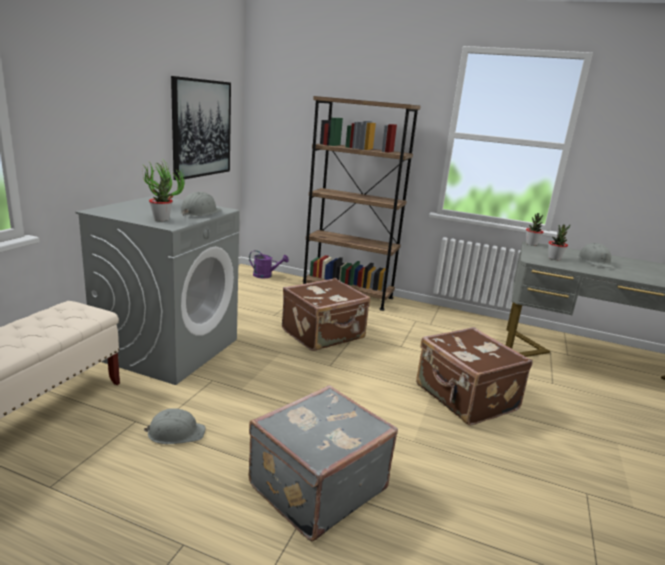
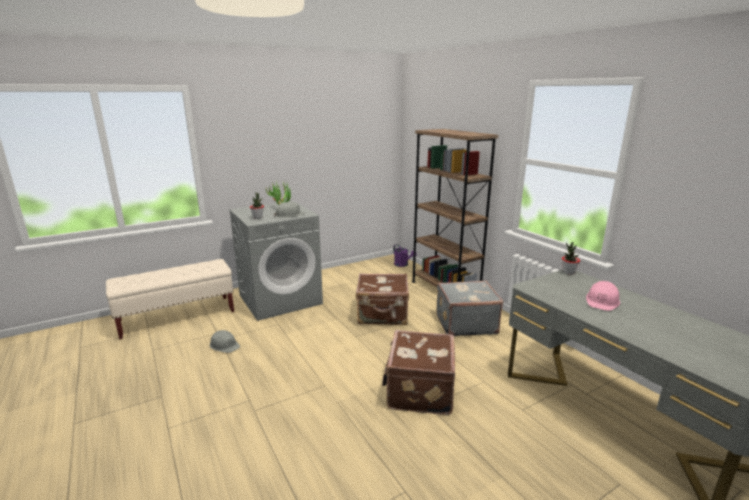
camera: 40 degrees right, 0 degrees up
picture [171,76,231,180] -> none
grey suitcase [248,385,398,541] -> grey suitcase moved to [436,280,504,336]
potted plant [548,224,570,260] -> none
grey hard hat [577,243,614,268] -> pink hard hat [586,281,620,311]

